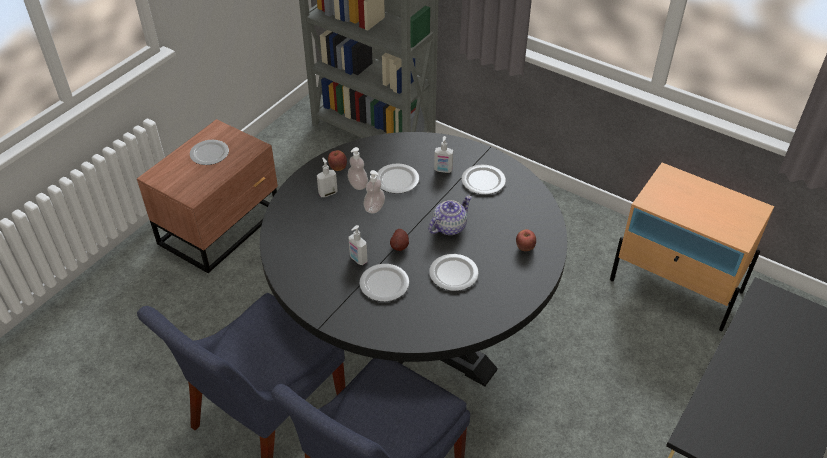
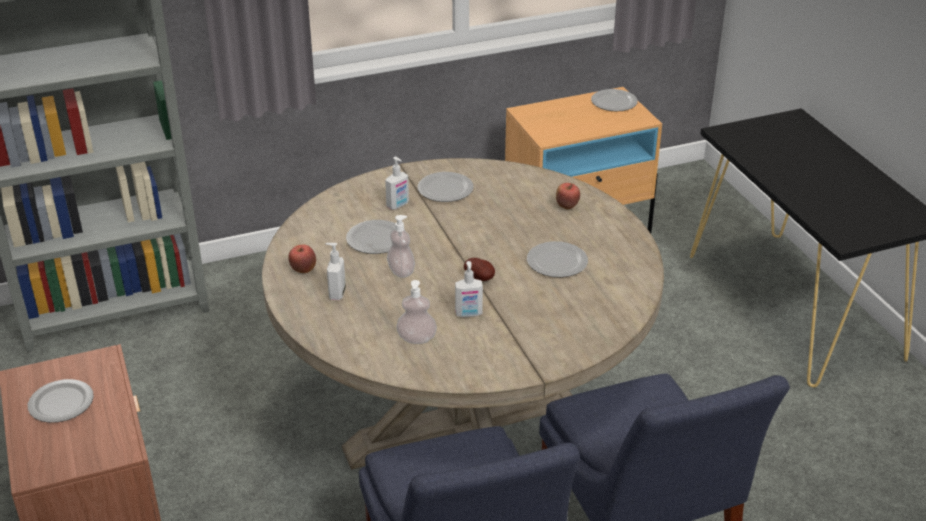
camera: 55 degrees left, 10 degrees down
black dining table [260,132,567,386] -> beige dining table [262,158,664,470]
soap dispenser [348,147,368,190] -> soap dispenser moved to [396,280,437,344]
plate [359,264,409,302] -> plate moved to [591,89,638,111]
teapot [428,196,472,235] -> none

